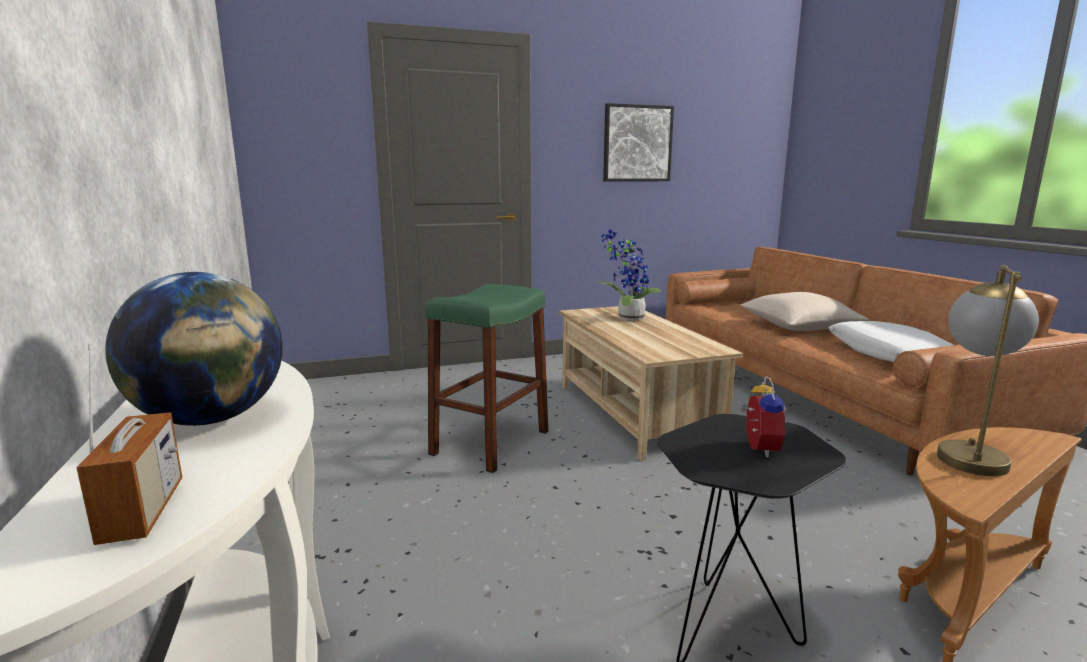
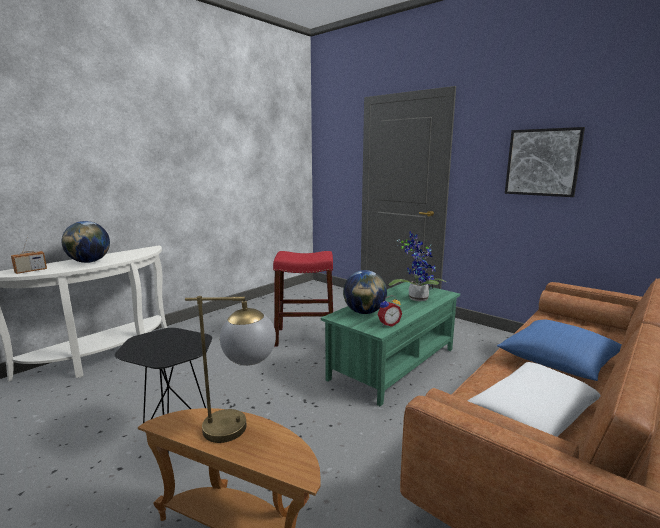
camera: 60 degrees right, 0 degrees up
green stool [425,284,549,473] -> red stool [273,251,333,347]
beige coffee table [559,306,743,461] -> green coffee table [321,282,460,406]
alarm clock [740,376,785,458] -> alarm clock moved to [377,295,402,327]
beige pillow [741,292,869,331] -> blue pillow [497,320,622,381]
none -> globe [343,270,387,314]

